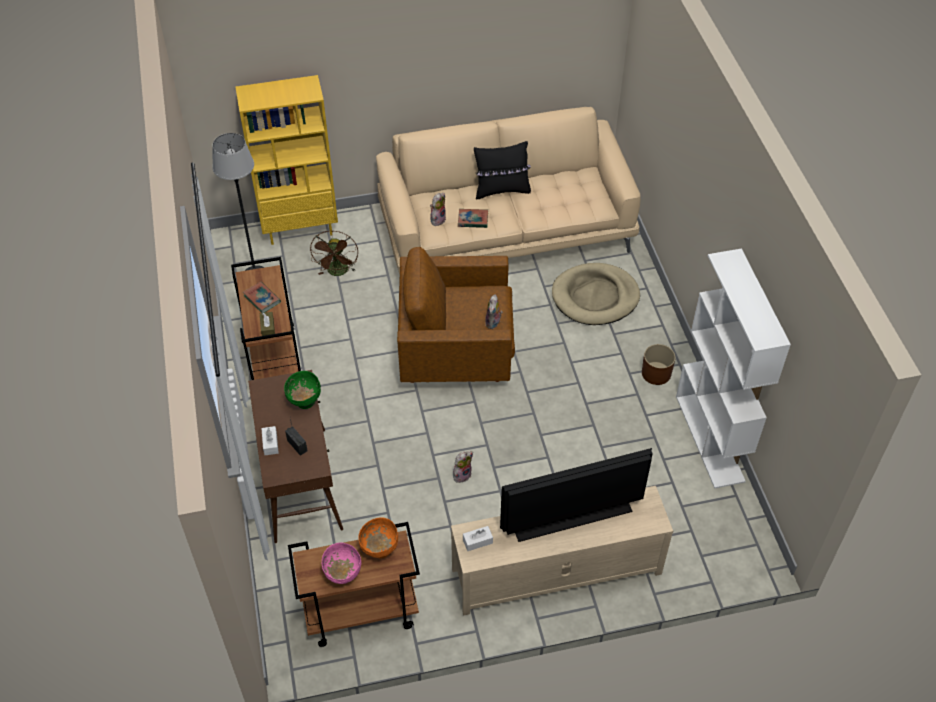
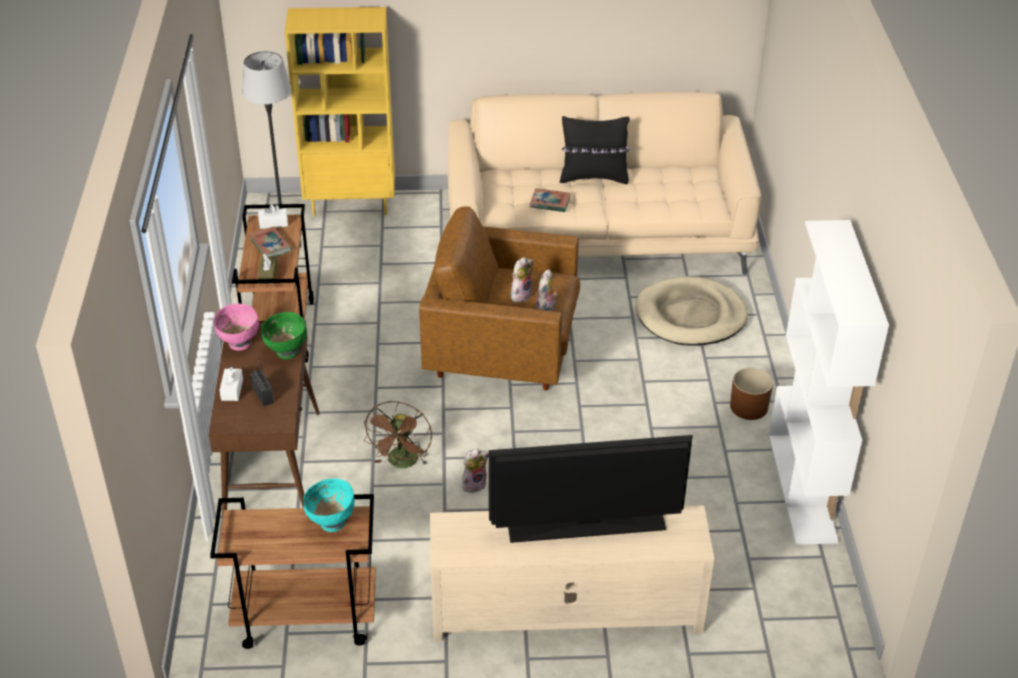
camera: 10 degrees right, 10 degrees down
brown fan [310,231,358,276] -> brown fan moved to [364,401,432,468]
pink bowl [322,543,361,584] -> pink bowl moved to [214,303,259,351]
orange bowl [358,517,398,559] -> turquoise bowl [303,479,355,532]
plush toy [430,193,446,226] -> plush toy moved to [511,257,533,303]
white tissue box [463,526,493,551] -> white tissue box moved to [258,204,288,229]

